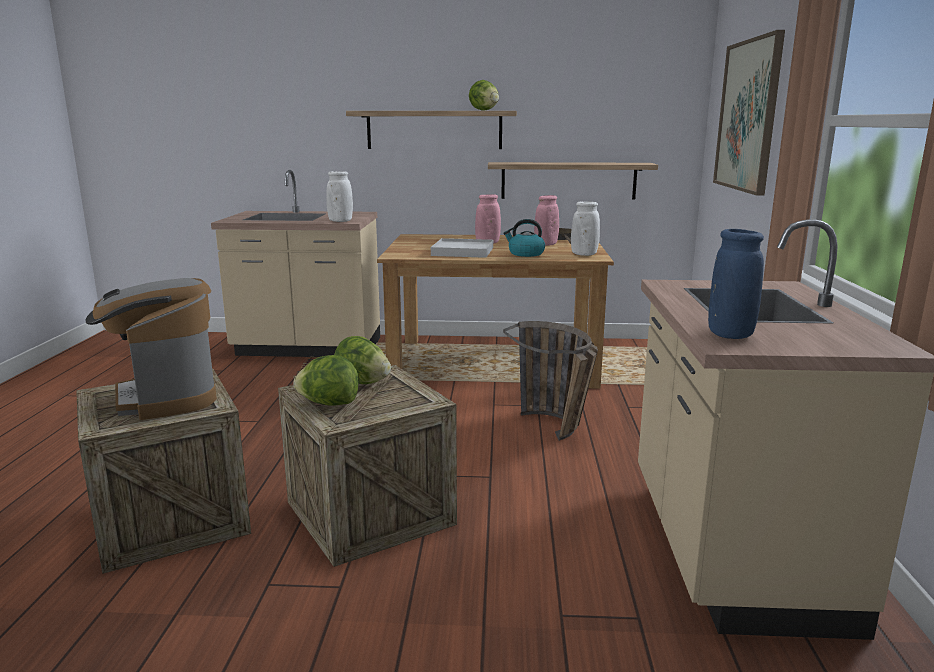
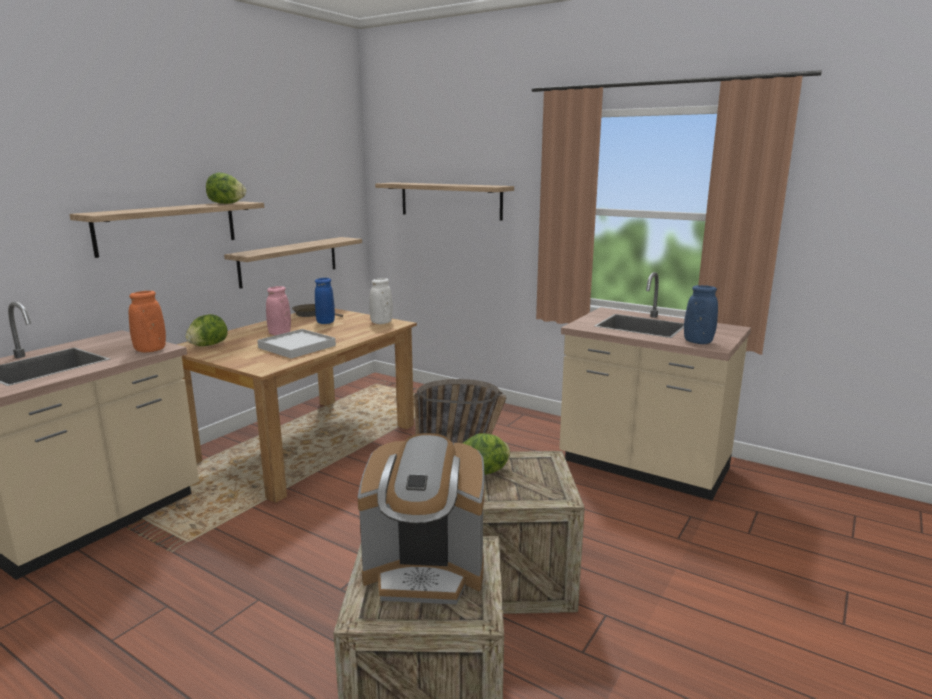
camera: 60 degrees left, 0 degrees up
lettuce [293,355,359,406] -> lettuce moved to [185,314,228,346]
white vase [326,171,353,222] -> orange vase [129,291,166,352]
kettle [503,219,545,257] -> none
pink vase [534,195,559,246] -> blue vase [315,278,335,324]
picture [713,30,785,196] -> shelf [375,182,514,221]

